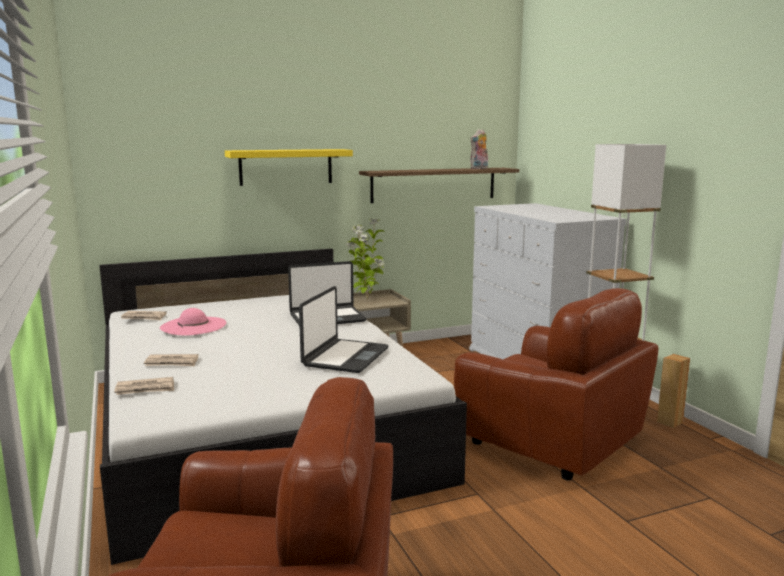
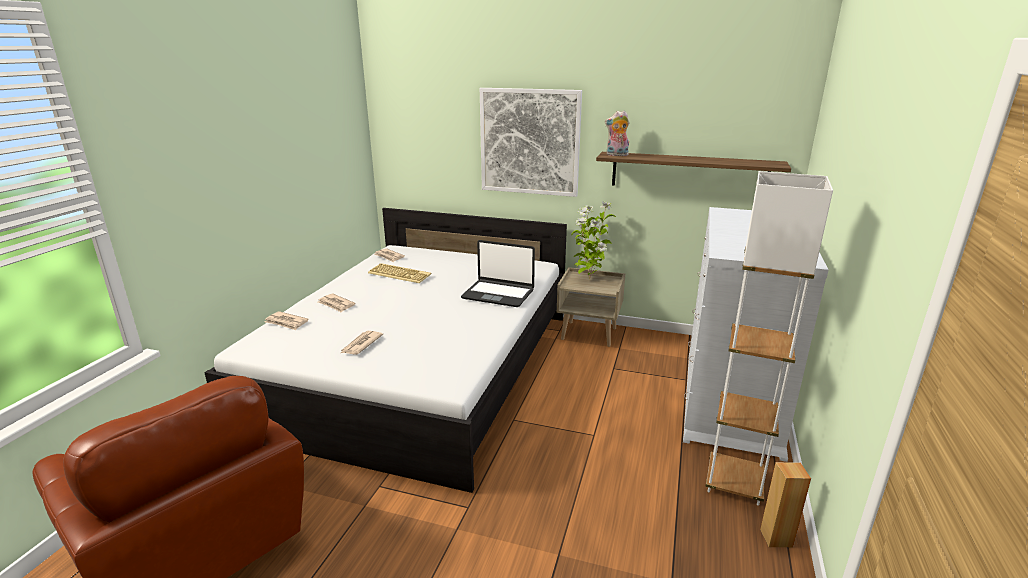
camera: 40 degrees right, 10 degrees up
pink hat [160,308,226,336] -> keyboard [368,263,431,283]
yellow shelf [225,149,353,186] -> picture [480,88,582,197]
laptop [299,286,388,373] -> none
brown armchair [454,288,658,480] -> none
plush toy [470,129,488,169] -> plush toy moved to [605,111,630,156]
none -> newspaper [341,331,383,355]

